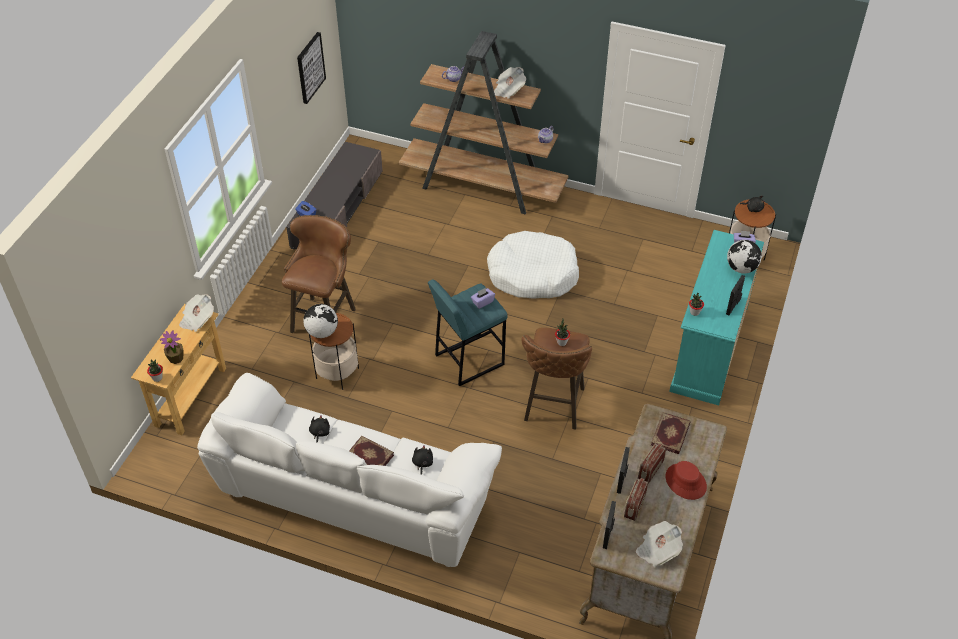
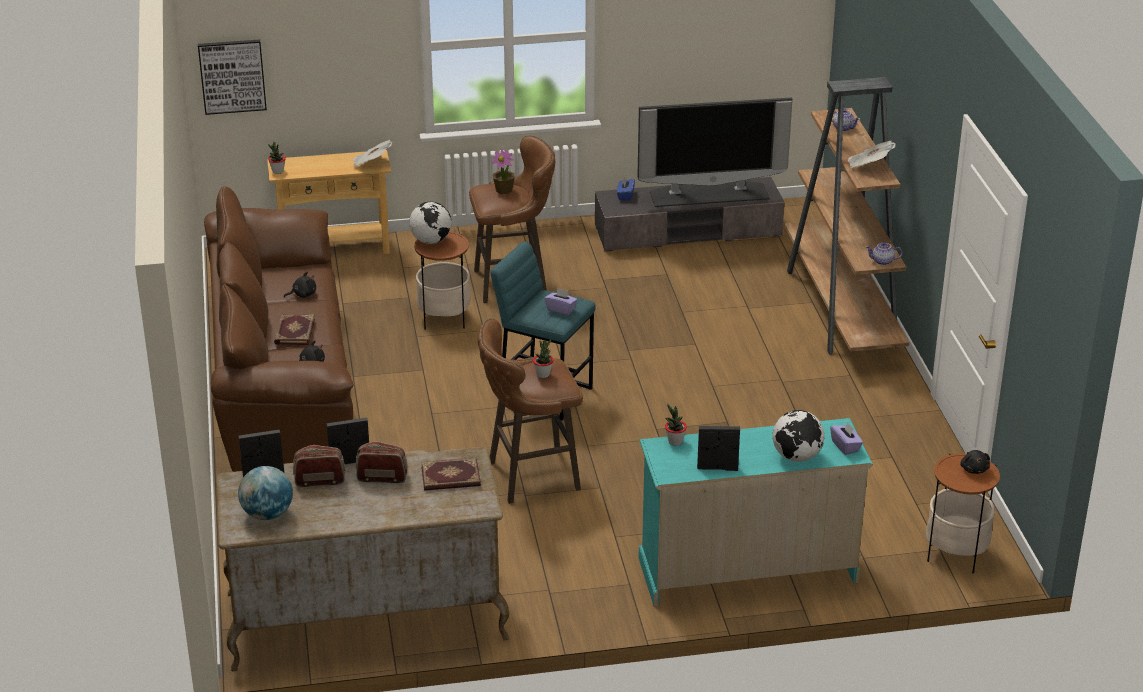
camera: 60 degrees right, 15 degrees down
potted plant [160,330,183,364] -> potted plant moved to [492,149,515,194]
white sofa [197,373,502,567] -> brown sofa [204,186,353,472]
picture [297,32,326,104] -> picture moved to [198,39,267,115]
white dog bed [487,231,579,299] -> none
newspaper [636,521,683,567] -> globe [238,466,293,520]
red hat [666,461,707,500] -> none
none -> television [638,97,792,207]

